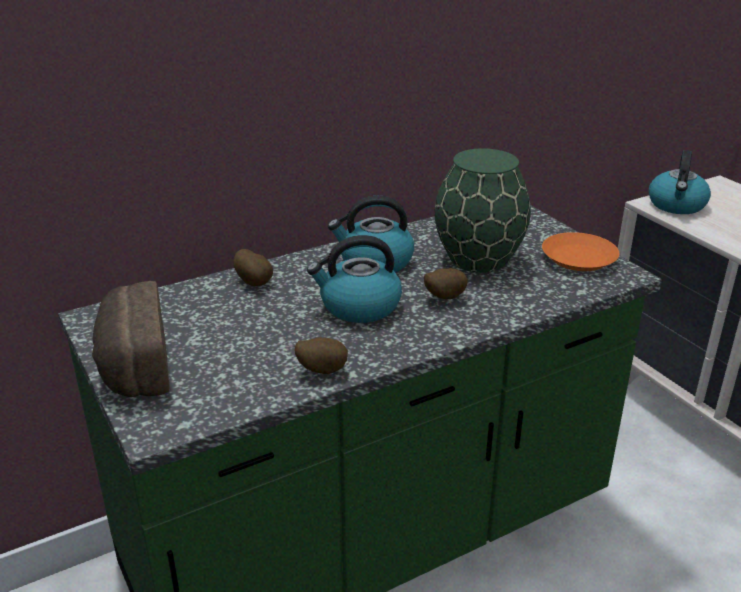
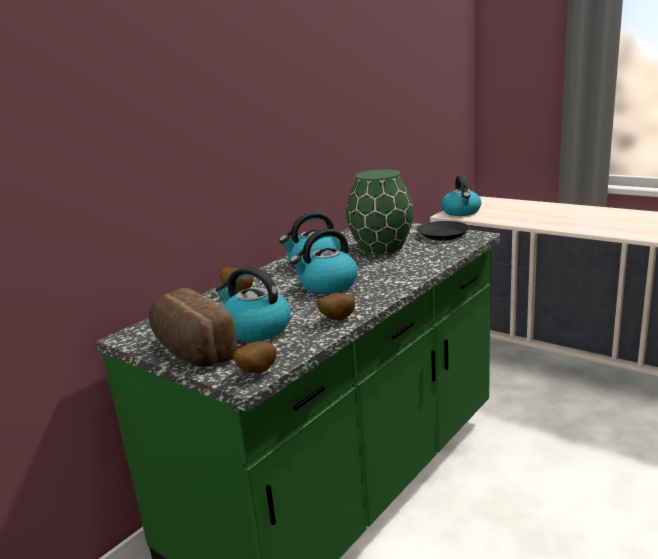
camera: 20 degrees left, 10 degrees down
potato [424,268,468,299] -> potato moved to [233,341,277,373]
orange plate [542,232,619,271] -> black plate [417,221,470,240]
none -> kettle [216,266,291,342]

